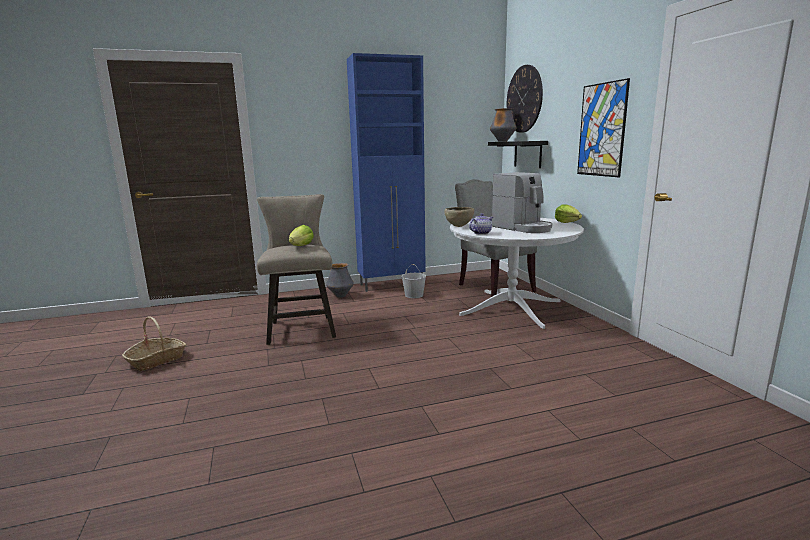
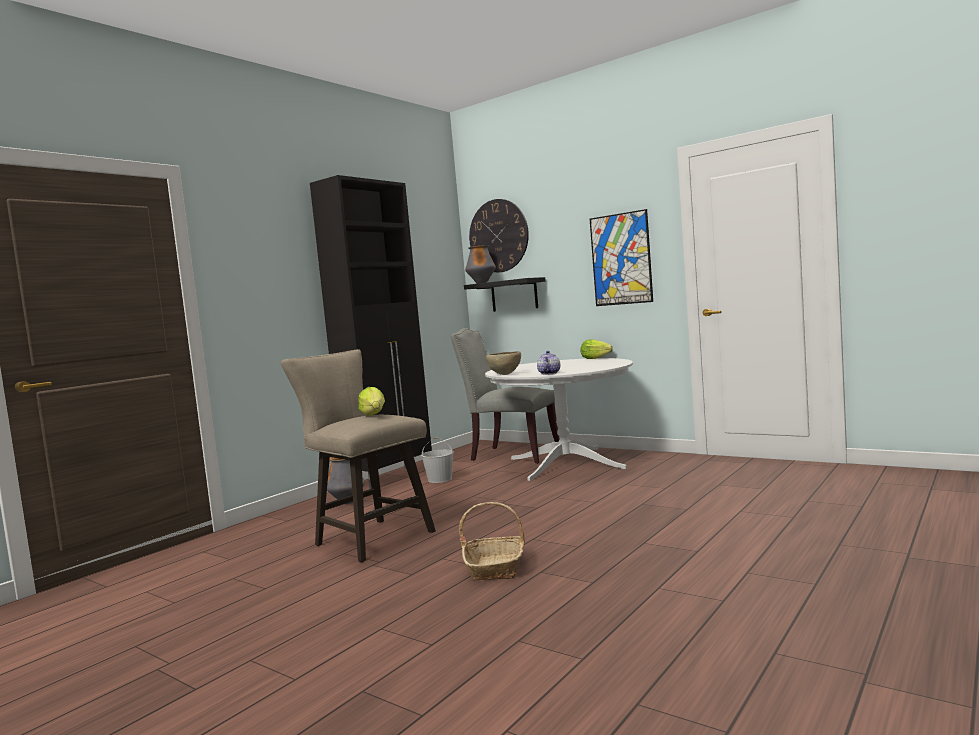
camera: 35 degrees left, 10 degrees down
basket [122,317,187,371] -> basket moved to [459,502,525,581]
blue cabinet [347,53,426,292] -> black cabinet [310,175,432,489]
coffee machine [492,172,552,233] -> none

